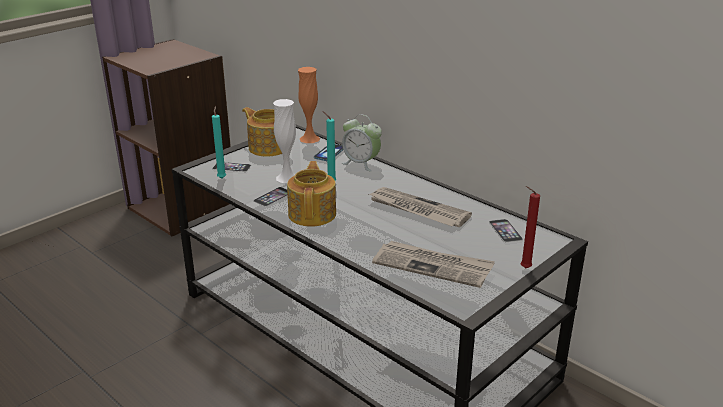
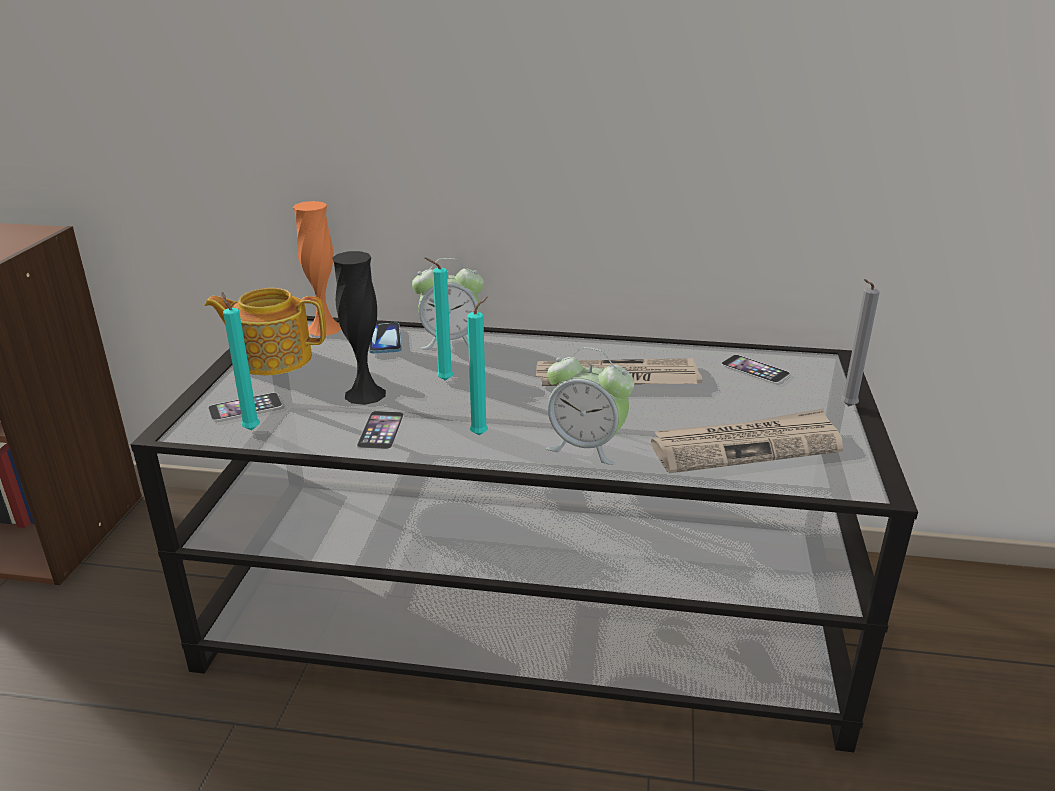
camera: 35 degrees left, 0 degrees up
white vase [273,99,296,183] -> black vase [332,251,386,405]
teapot [287,161,336,227] -> turquoise candle [467,296,488,435]
red candle [521,186,540,268] -> grey candle [841,279,880,407]
none -> alarm clock [546,347,634,465]

